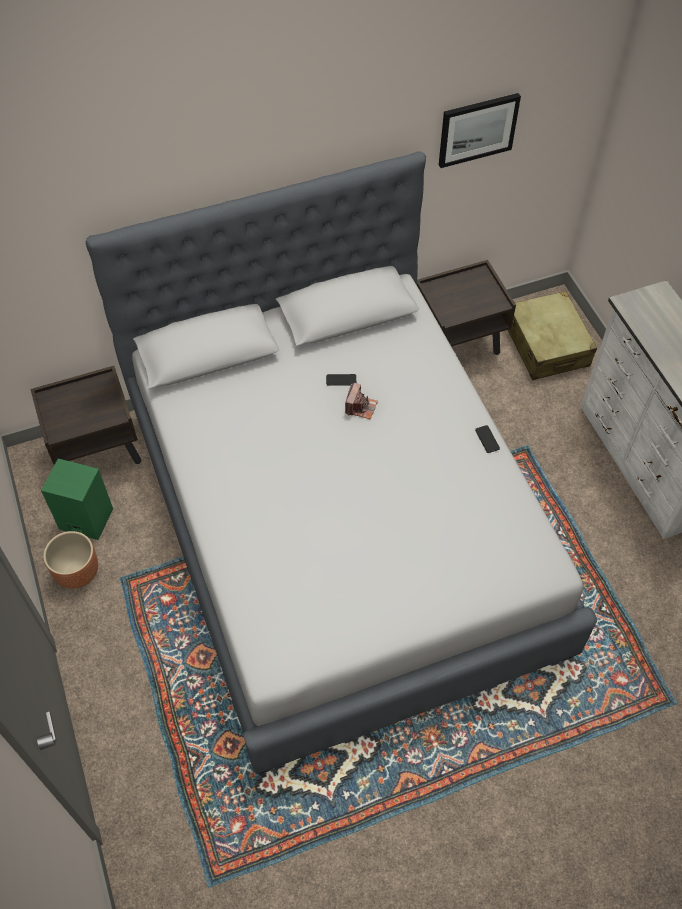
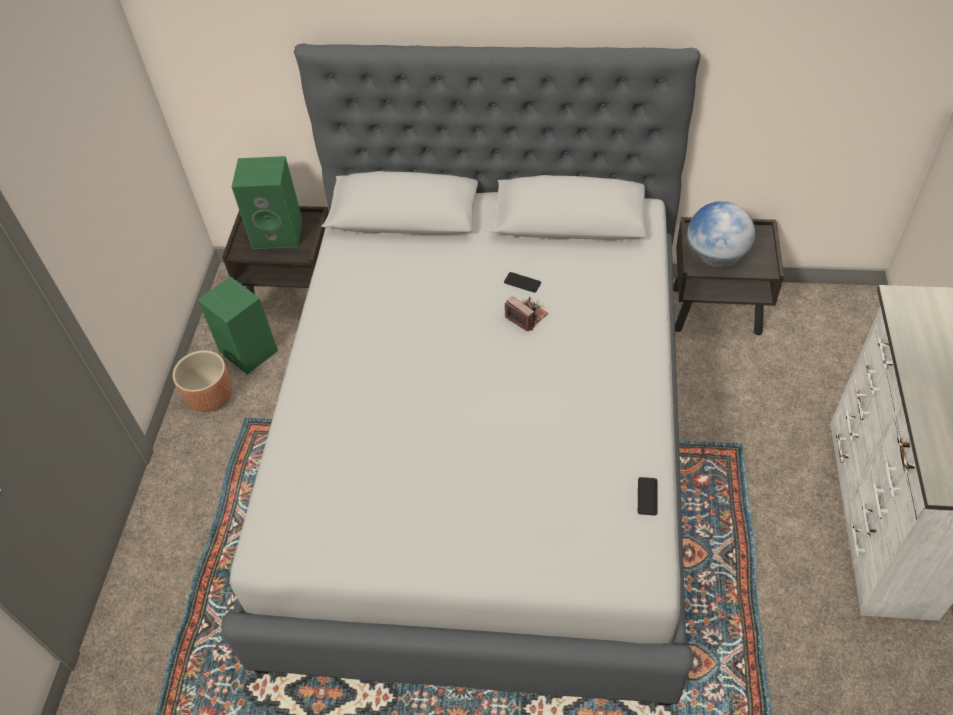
camera: 30 degrees right, 5 degrees down
camera [345,383,378,419] -> camera turned 90 degrees counterclockwise [505,296,548,332]
picture [439,93,521,168] -> none
phone [475,425,500,453] -> phone moved to [638,477,658,515]
beige suitcase [508,291,597,380] -> none
none -> green speaker [232,156,302,249]
none -> globe [687,201,755,268]

